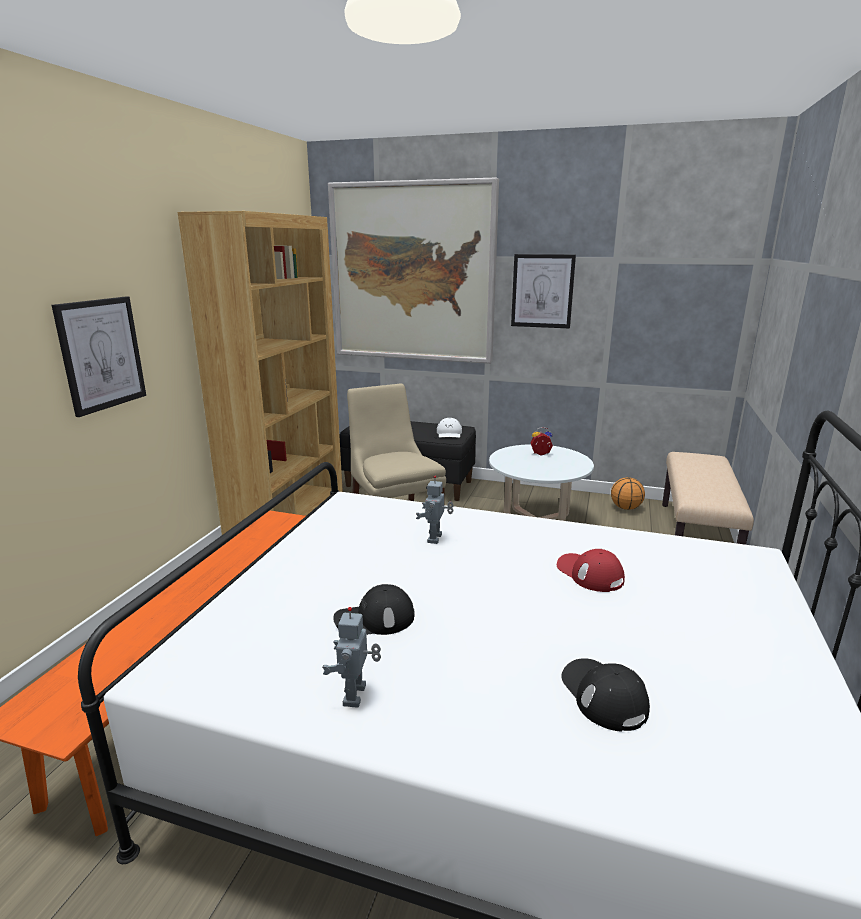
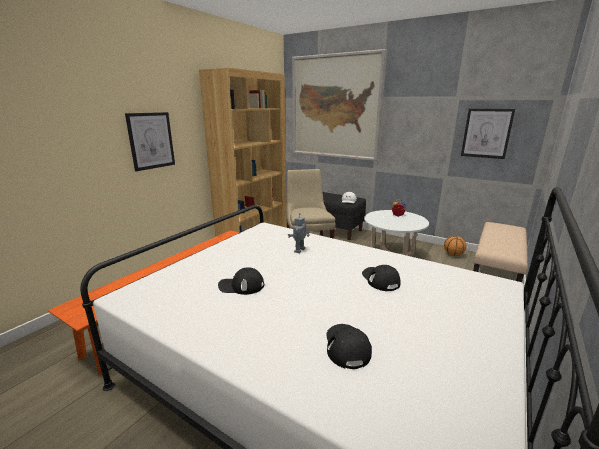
camera: 15 degrees right, 0 degrees up
toy robot [322,607,381,708] -> none
picture [511,254,576,329] -> picture moved to [461,108,515,159]
red cap [557,549,625,592] -> black cap [362,265,401,291]

